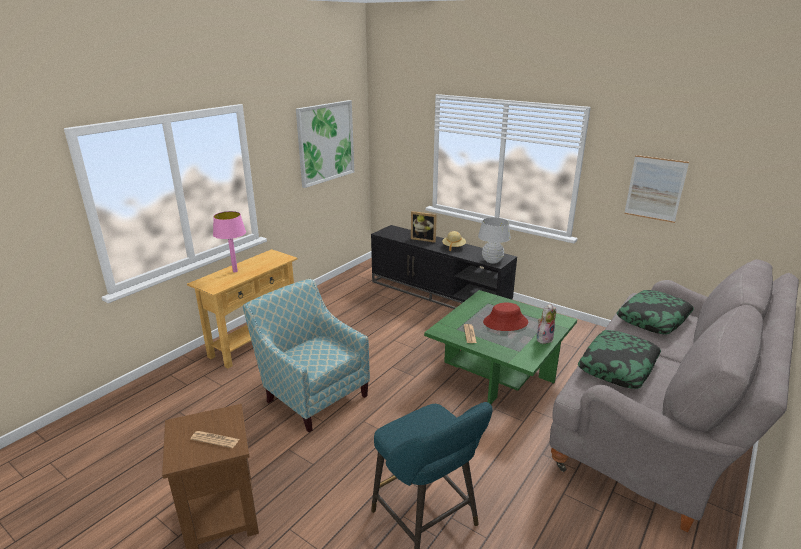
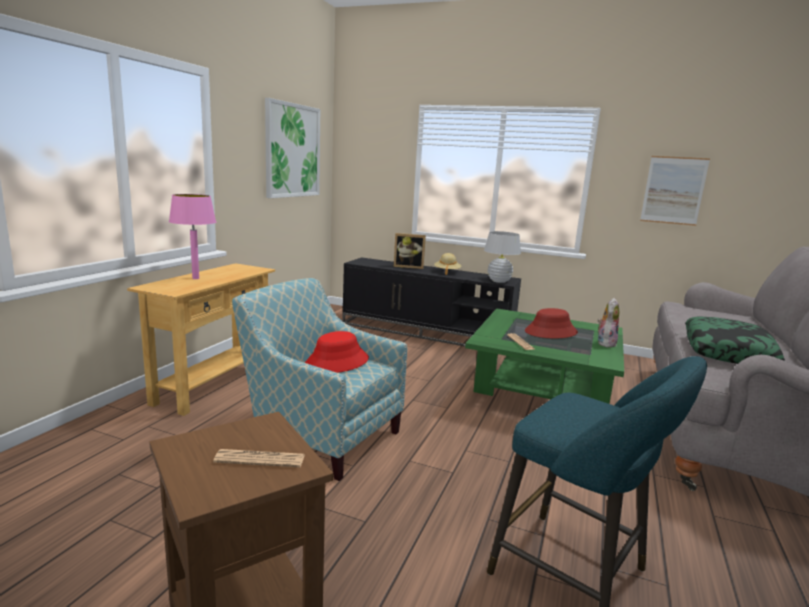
camera: 15 degrees left, 10 degrees down
pillow [617,290,694,335] -> none
none -> red hat [305,331,369,373]

